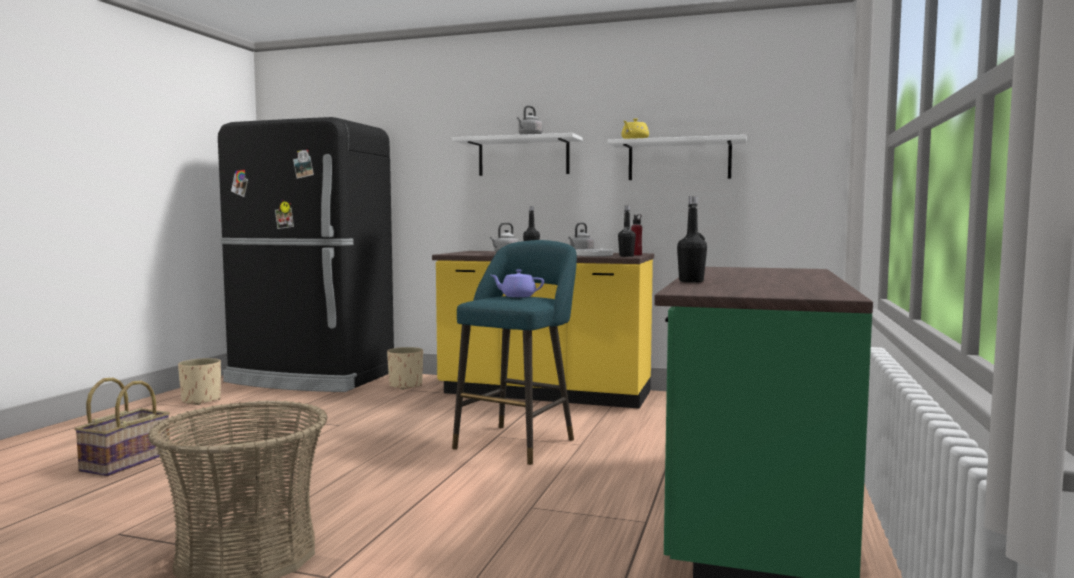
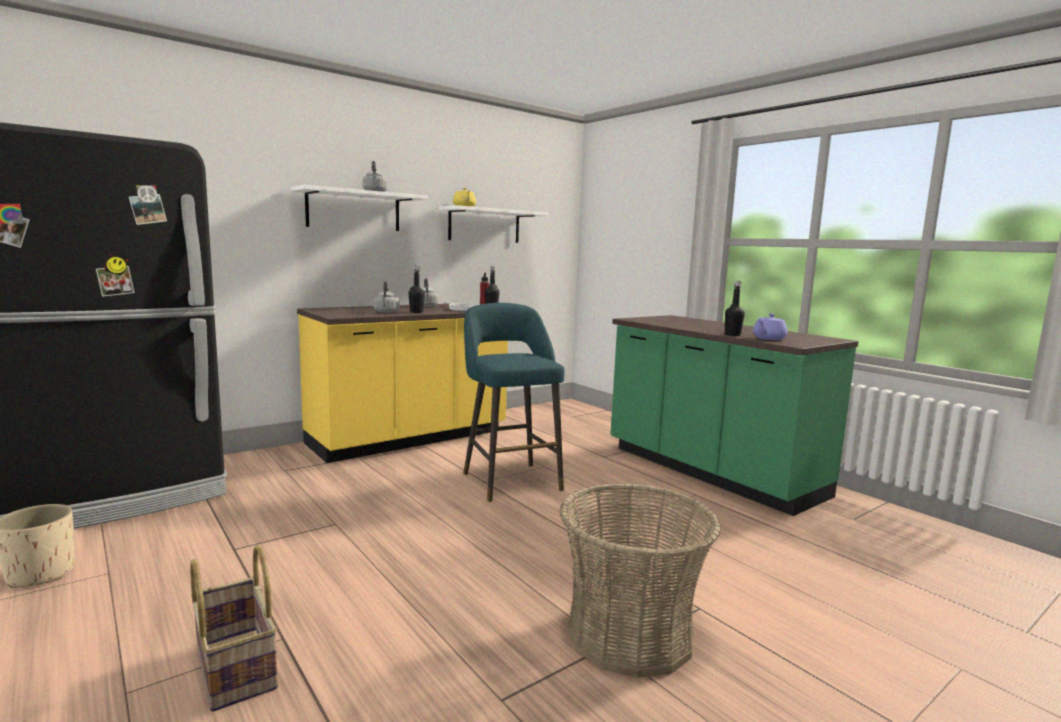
camera: 55 degrees left, 5 degrees up
beige planter [387,347,423,390] -> none
purple teapot [491,269,544,297] -> purple teapot moved to [753,314,788,340]

